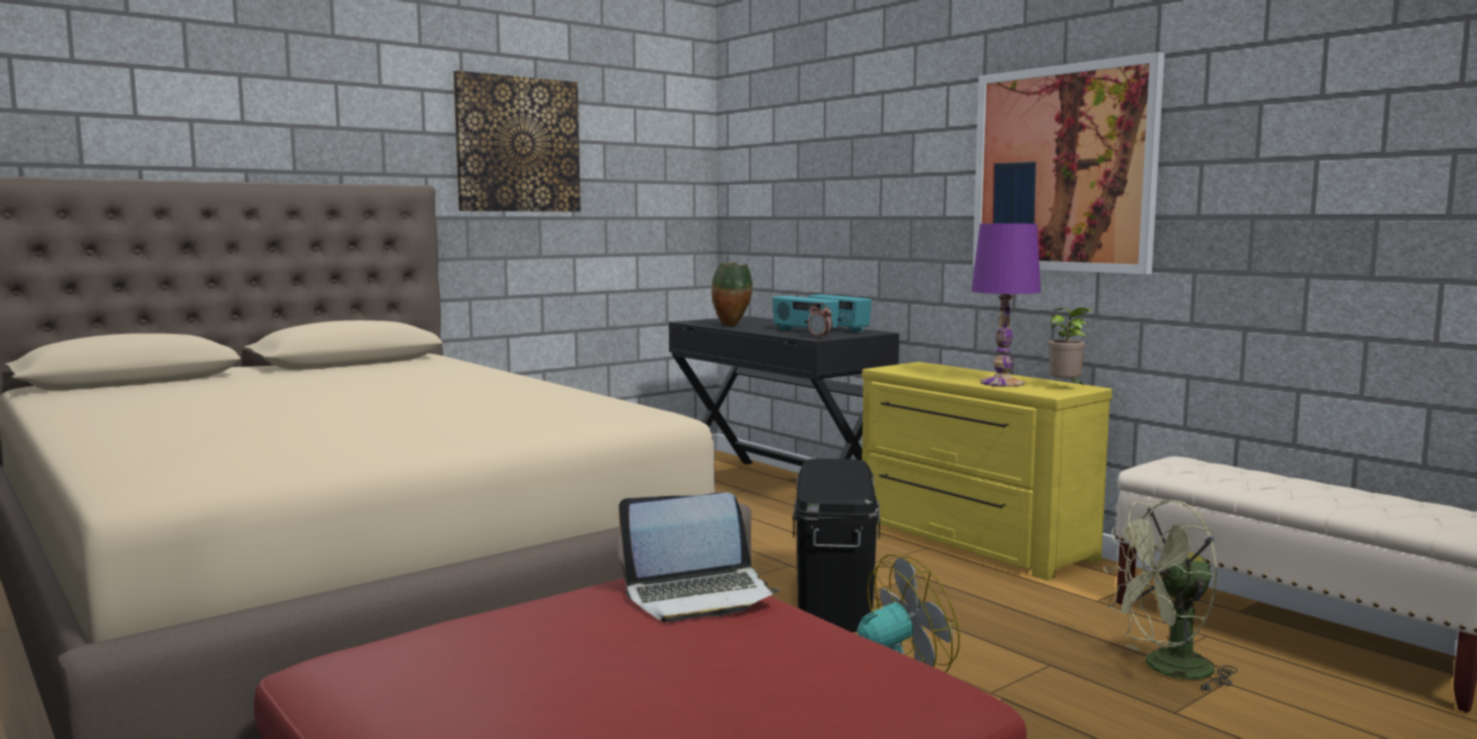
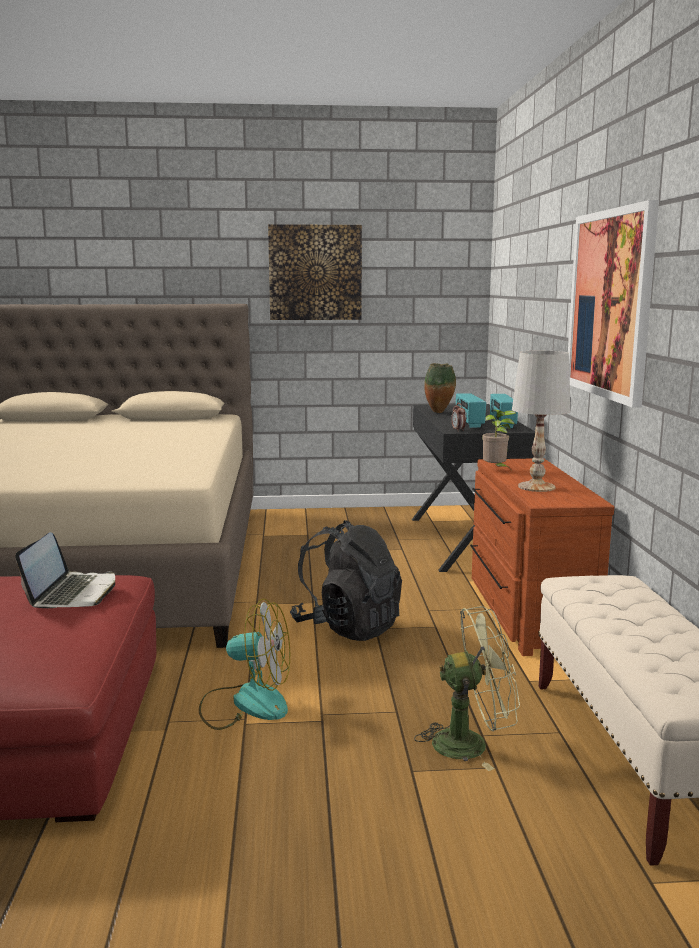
camera: 35 degrees right, 5 degrees up
laptop [618,492,780,622] -> laptop turned 105 degrees counterclockwise [15,532,115,608]
black storage box [793,459,880,632] -> black backpack [290,520,402,641]
yellow dresser [862,362,1112,581] -> brown dresser [470,459,614,656]
purple table lamp [972,224,1041,387] -> white table lamp [512,351,571,492]
potted plant [1048,307,1092,387] -> potted plant moved to [482,409,516,470]
green fan [1103,500,1238,692] -> green fan turned 150 degrees clockwise [414,606,520,771]

